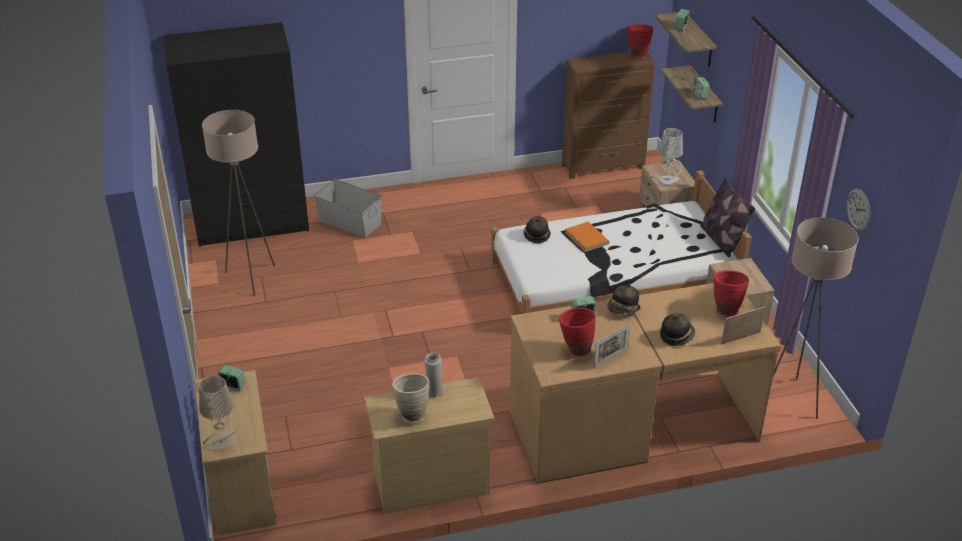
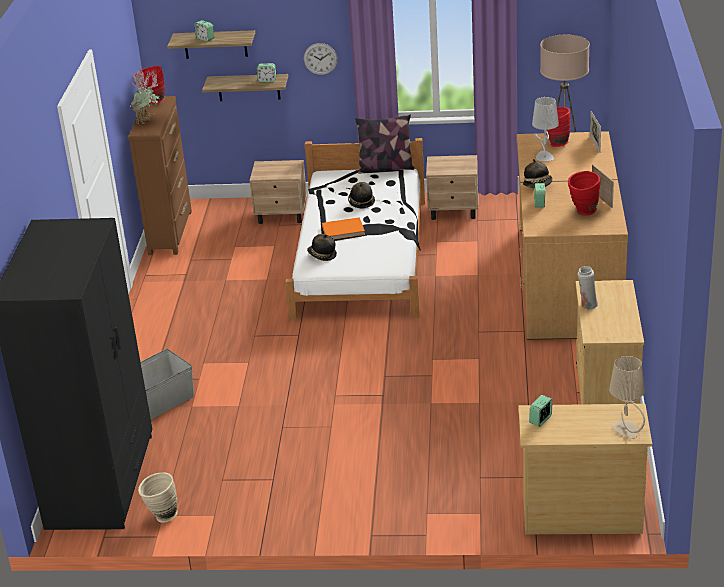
camera: 70 degrees left, 5 degrees down
beige floor lamp [202,110,275,296] -> none
beige vase [392,373,429,423] -> beige vase moved to [138,472,178,523]
grey table lamp [657,128,683,185] -> grey table lamp moved to [532,97,559,161]
hat [660,313,695,346] -> hat moved to [348,182,375,209]
wall clock [847,189,870,231] -> wall clock moved to [304,43,338,75]
none -> potted plant [130,69,160,124]

